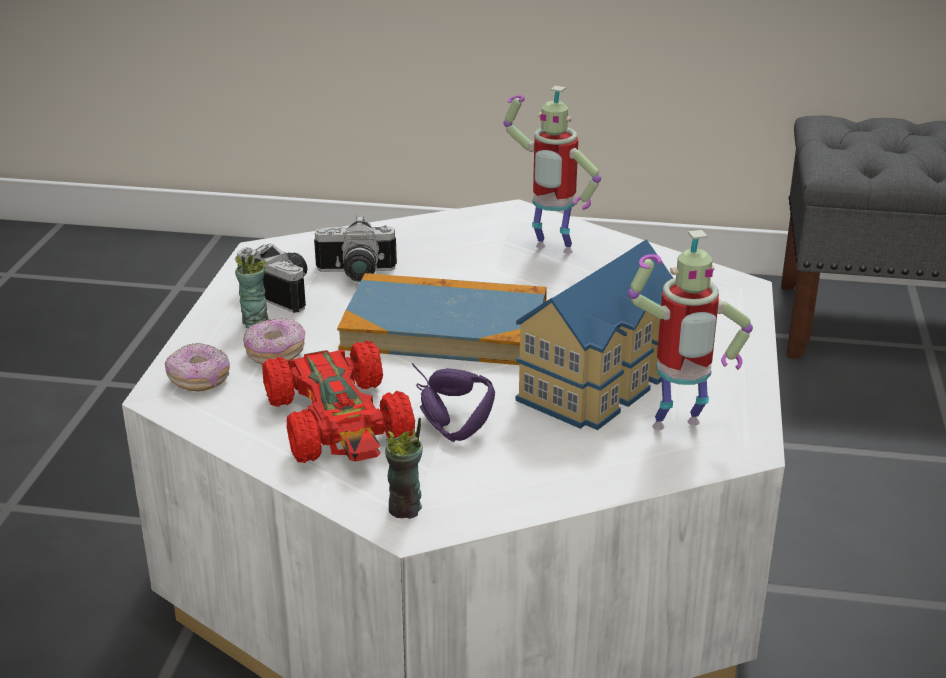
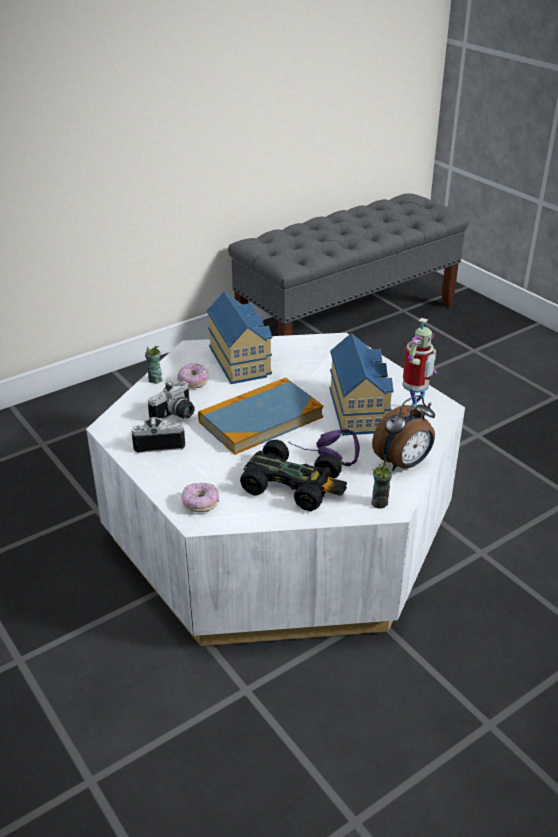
camera: 45 degrees left, 5 degrees up
cup [235,255,269,329] -> cup moved to [145,346,163,384]
donut [243,318,305,365] -> donut moved to [177,363,209,388]
red toy car [262,341,415,463] -> black toy car [240,440,347,511]
toy robot [503,86,601,254] -> toy house [207,292,272,384]
none -> alarm clock [372,395,435,471]

